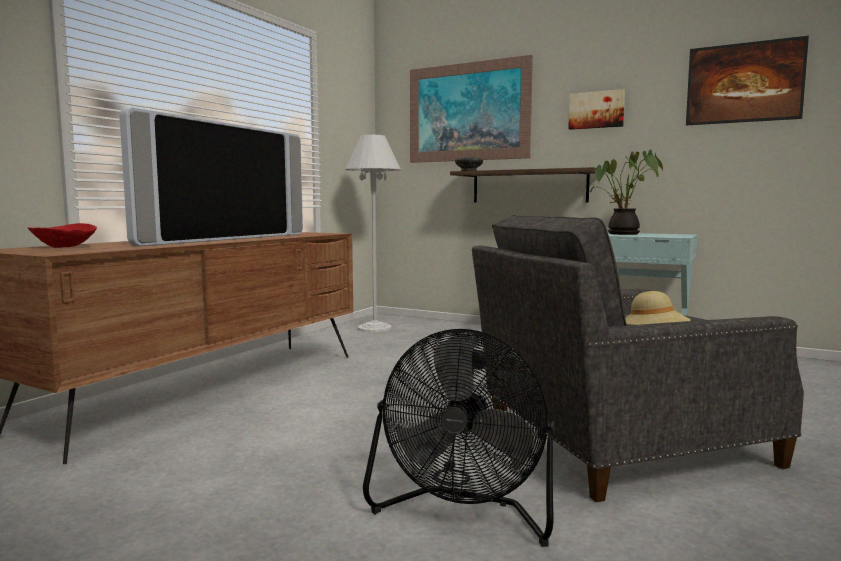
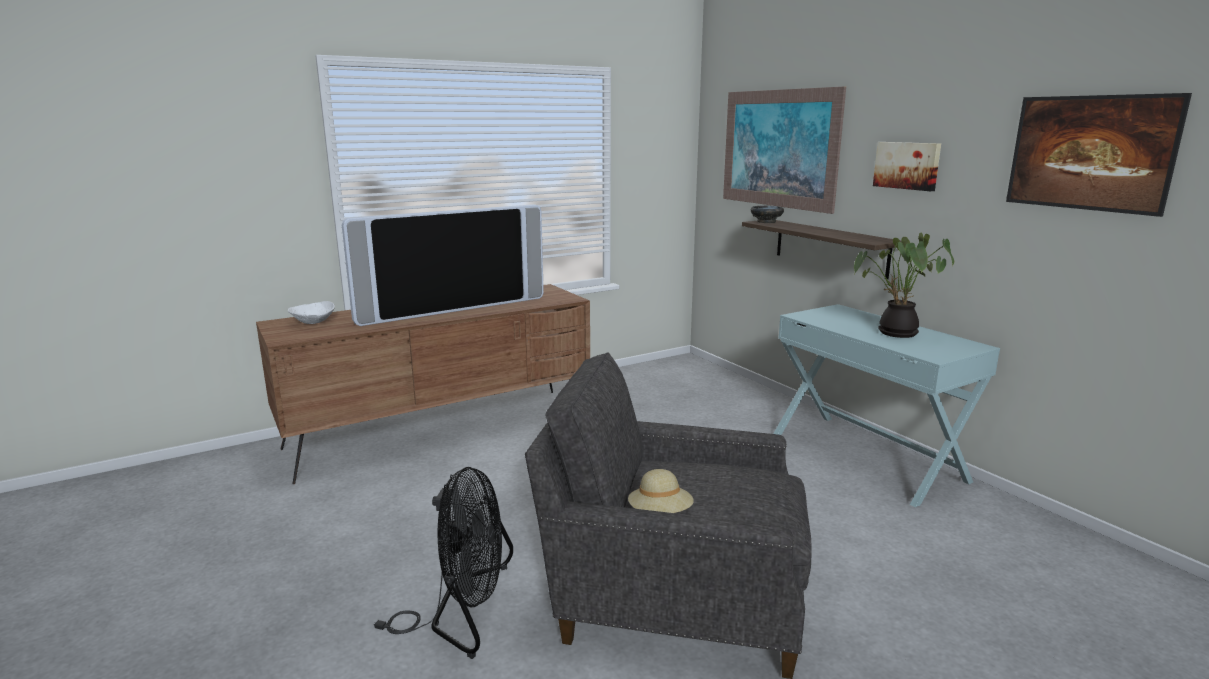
camera: 30 degrees right, 10 degrees up
red bowl [28,223,97,248] -> white bowl [288,301,335,324]
white floor lamp [345,135,401,332] -> none
black fan [363,329,555,547] -> black fan turned 135 degrees counterclockwise [373,467,513,659]

